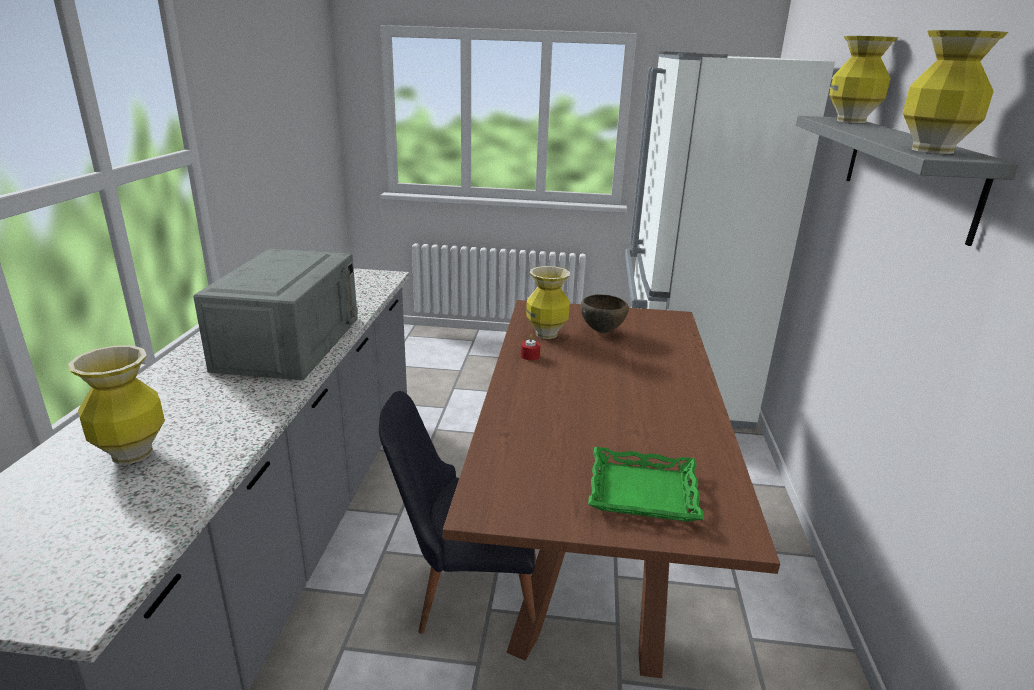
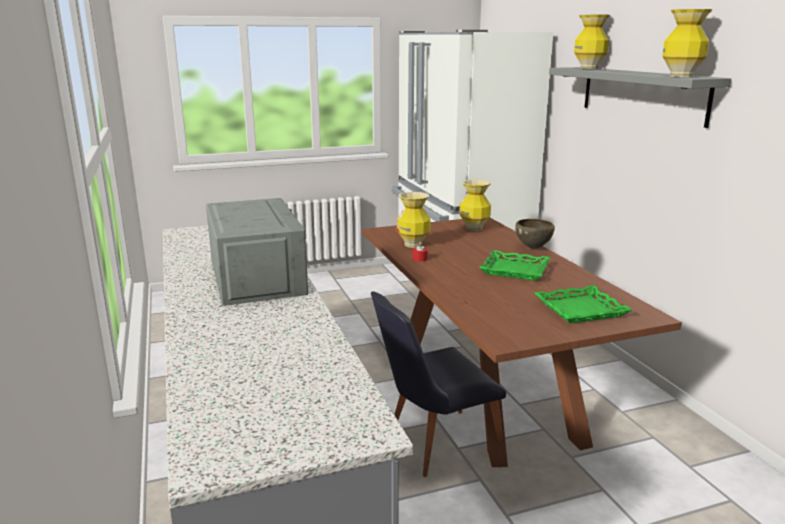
camera: 25 degrees left, 5 degrees down
vase [68,345,165,464] -> vase moved to [459,180,491,231]
brown bowl [580,295,629,333] -> brown bowl moved to [515,219,555,249]
none -> green tray [479,250,551,281]

